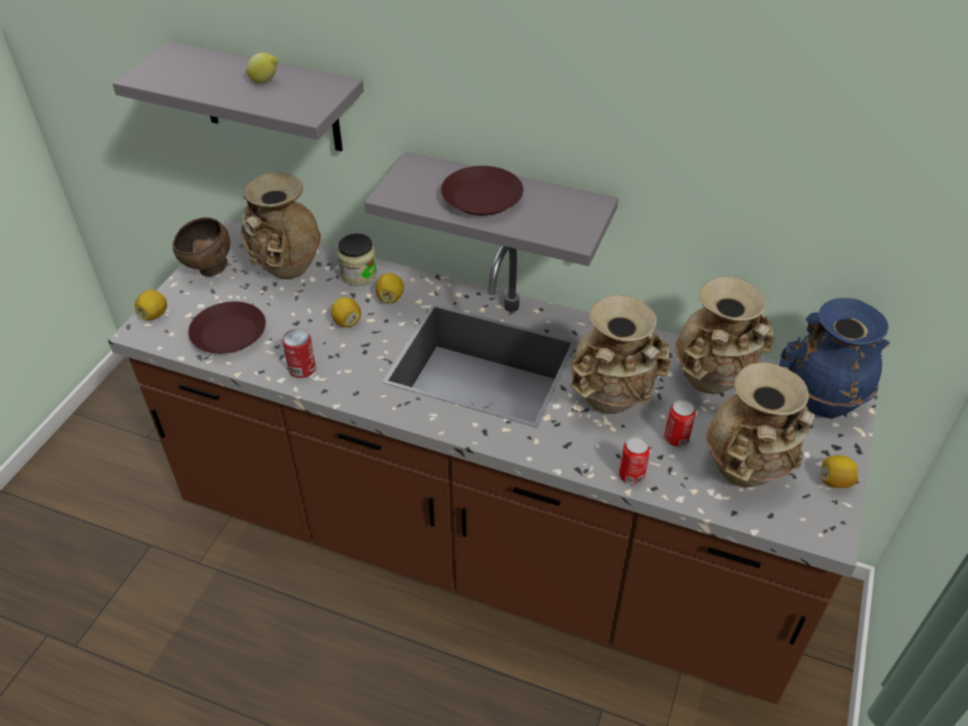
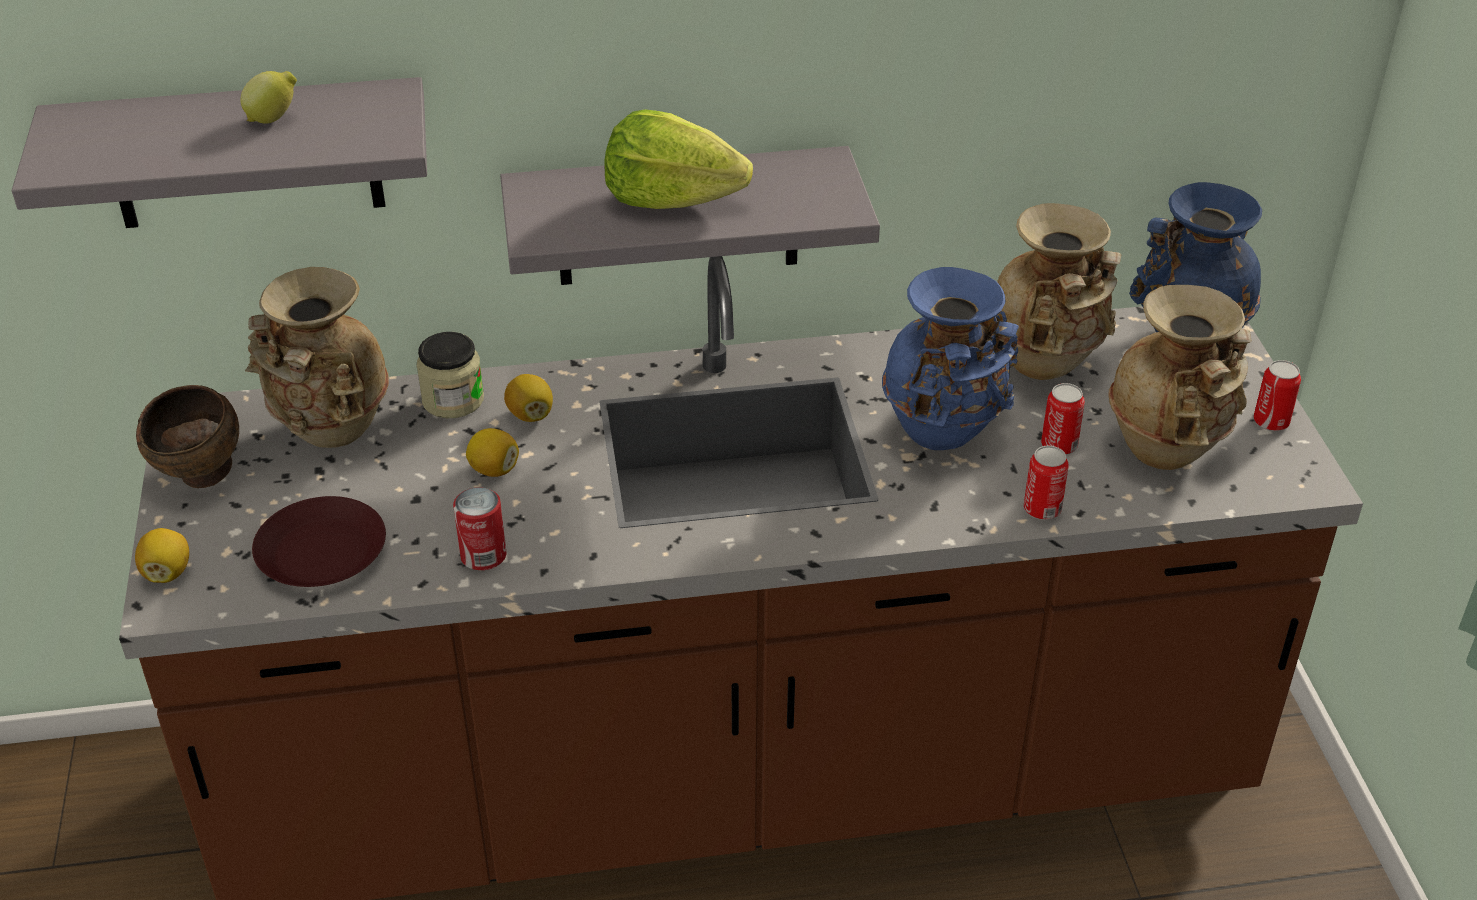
camera: 30 degrees left, 5 degrees down
brown plate [441,166,523,216] -> lettuce [605,109,753,209]
beige vase [570,295,671,414] -> blue vase [882,267,1019,450]
lemon [821,455,858,488] -> can [1254,360,1301,431]

